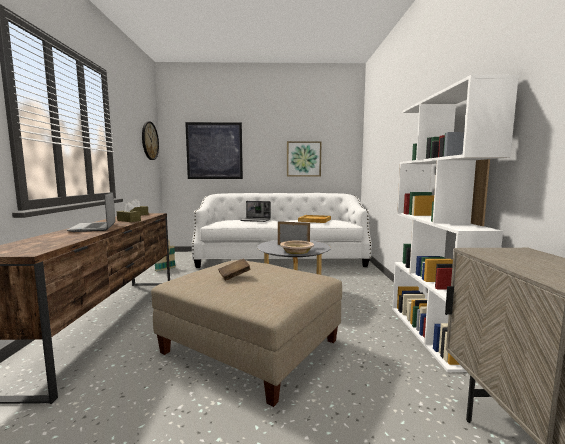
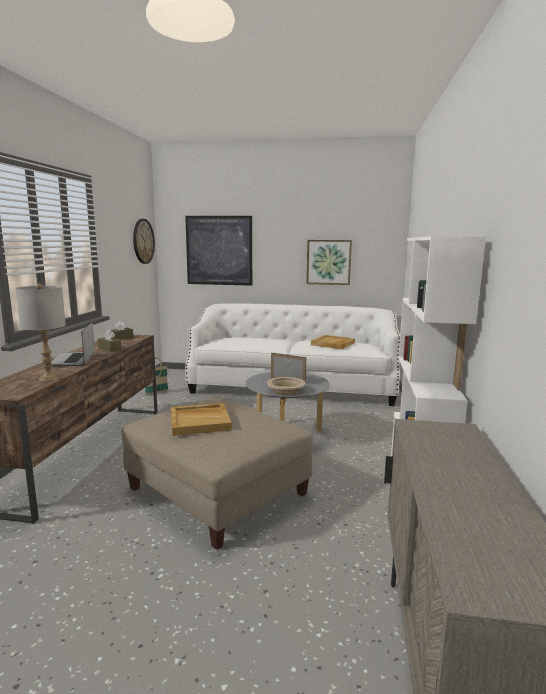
camera: 10 degrees right, 5 degrees up
brown book [218,259,251,281] -> beige tray [171,403,232,436]
laptop [240,201,271,222] -> none
none -> grey table lamp [15,284,66,382]

